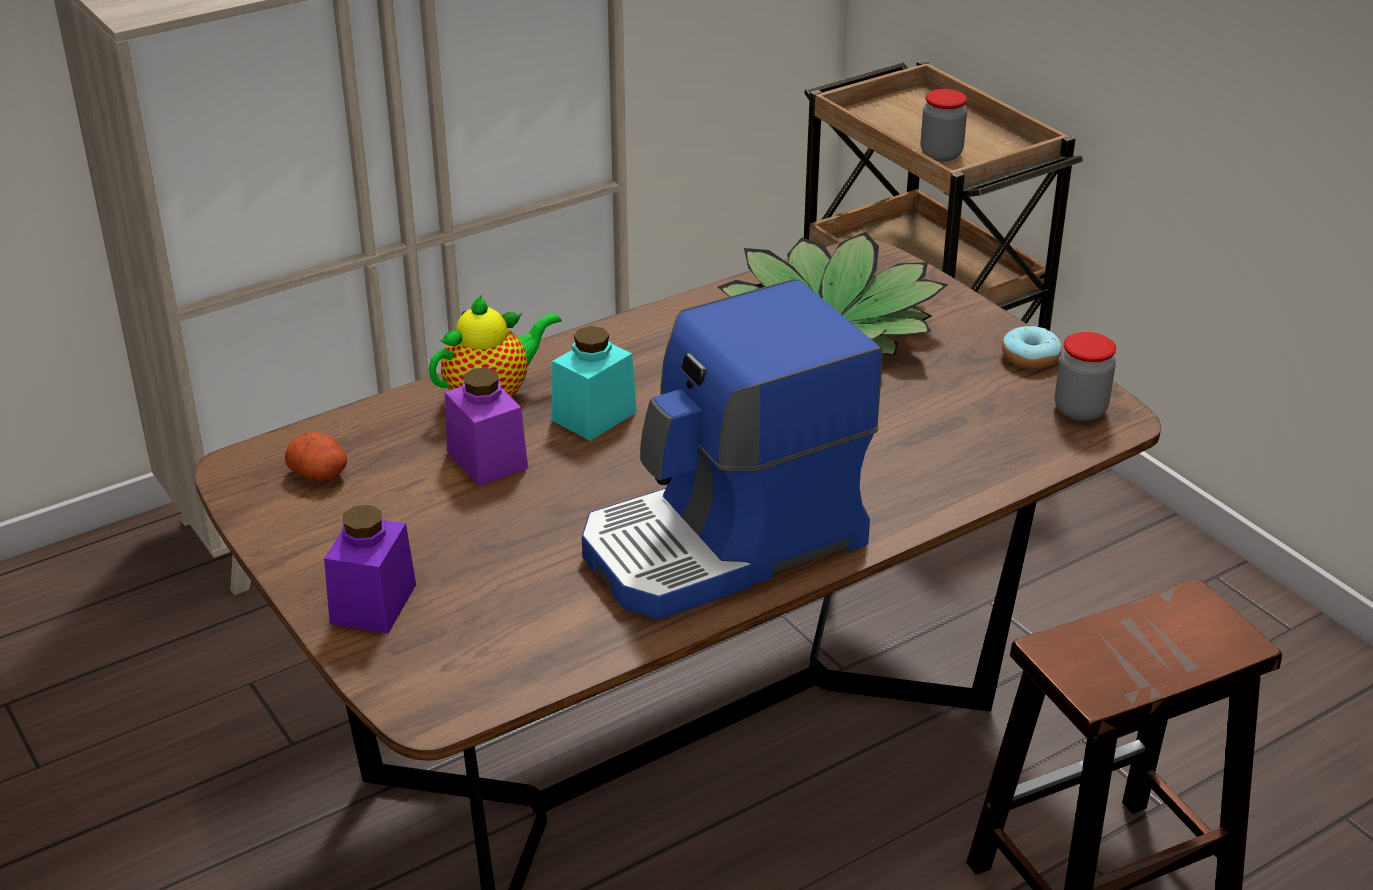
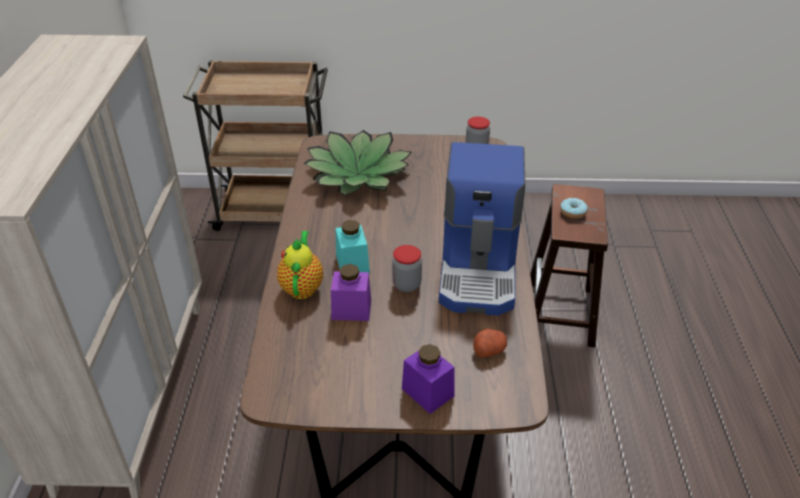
camera: 55 degrees left, 5 degrees up
potato [285,432,347,481] -> potato moved to [473,329,507,358]
jar [921,89,967,161] -> jar moved to [392,245,422,292]
donut [1002,326,1061,369] -> donut moved to [560,198,588,219]

